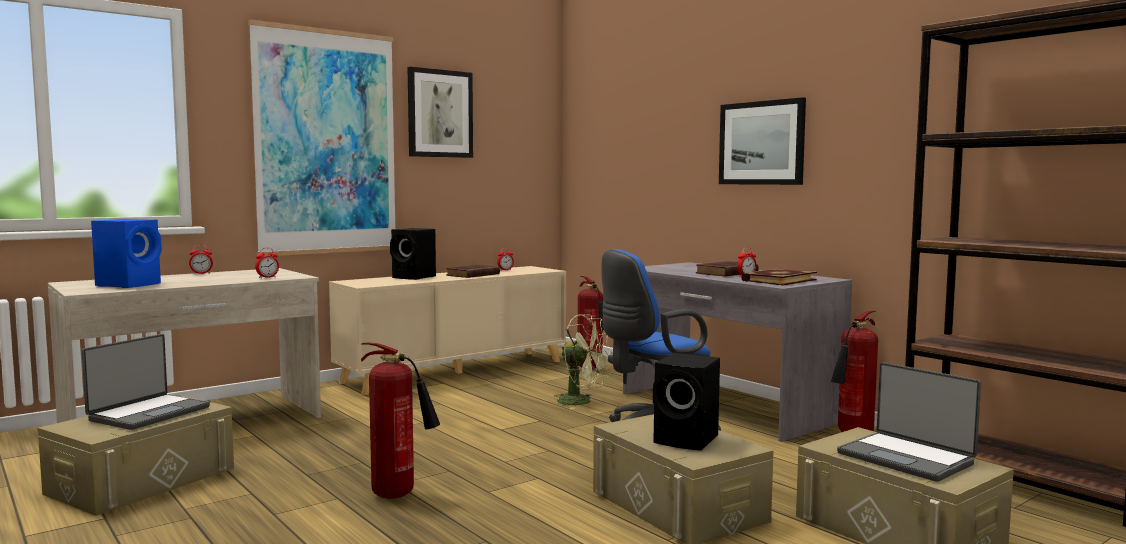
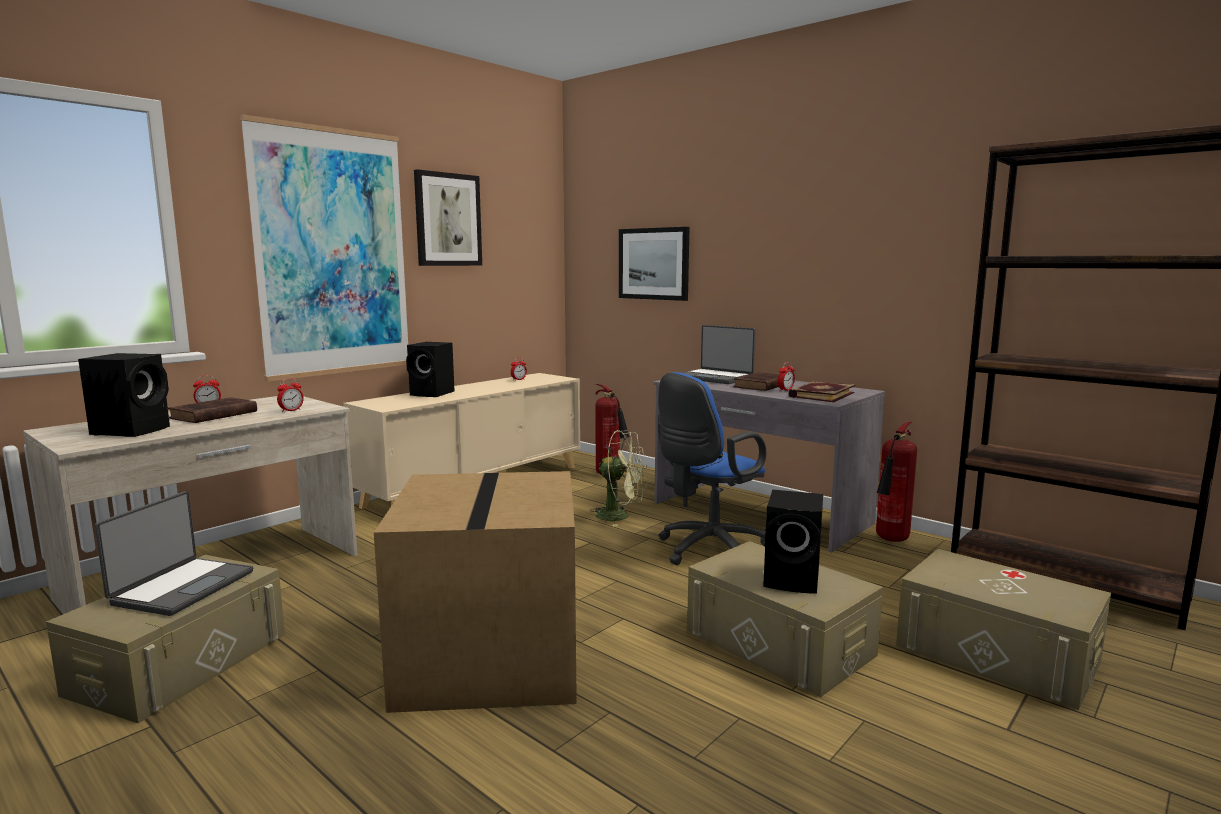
camera: 10 degrees left, 5 degrees up
blue speaker [91,219,162,288] -> black speaker [78,353,170,437]
fire extinguisher [361,343,440,499] -> cardboard box [374,471,577,713]
brown book [446,265,500,278] -> brown book moved to [168,397,257,423]
picture [719,97,806,185] -> picture moved to [619,227,690,301]
laptop [837,362,981,482] -> laptop moved to [683,325,756,384]

